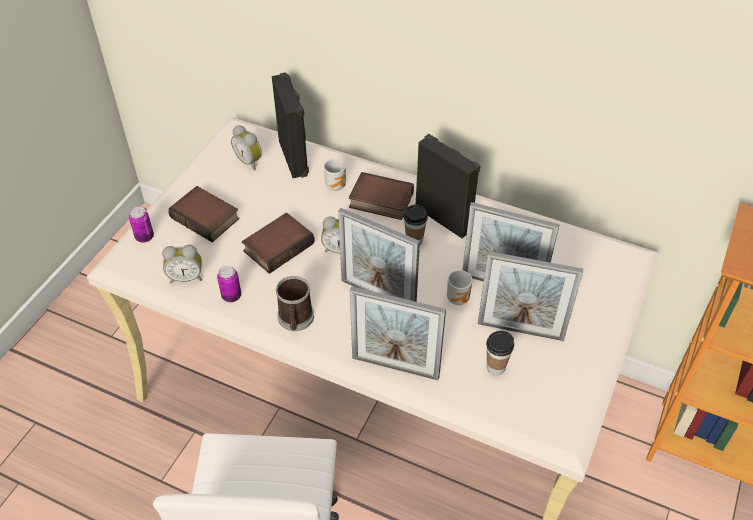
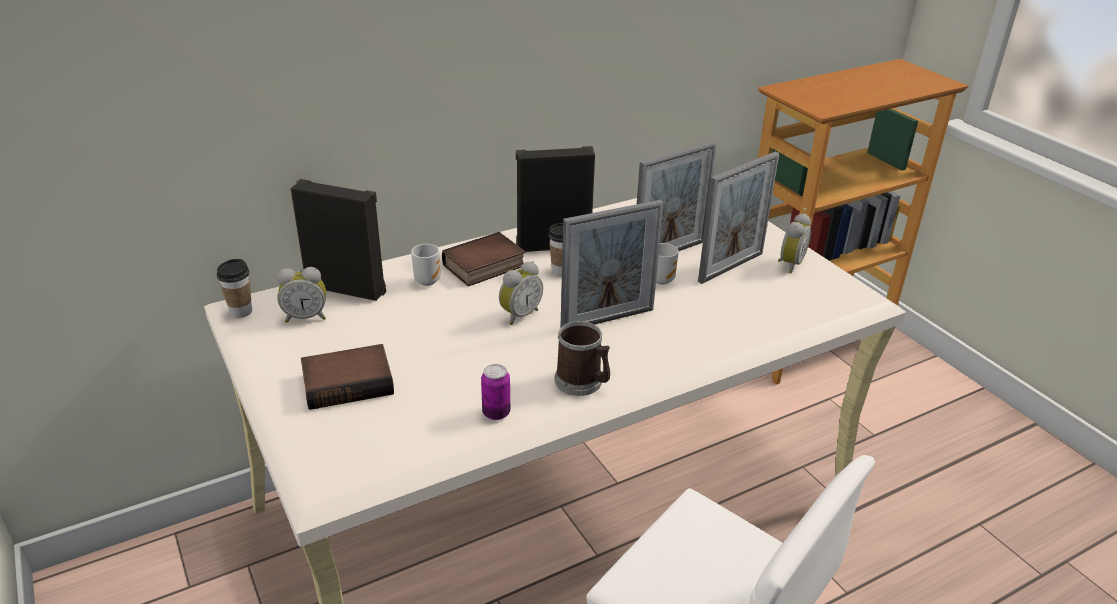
camera: 55 degrees left, 15 degrees down
can [129,207,154,243] -> none
alarm clock [162,245,202,283] -> alarm clock moved to [778,213,811,273]
book [242,213,315,274] -> none
picture frame [350,286,446,380] -> none
cup [486,331,514,376] -> cup moved to [217,259,252,318]

